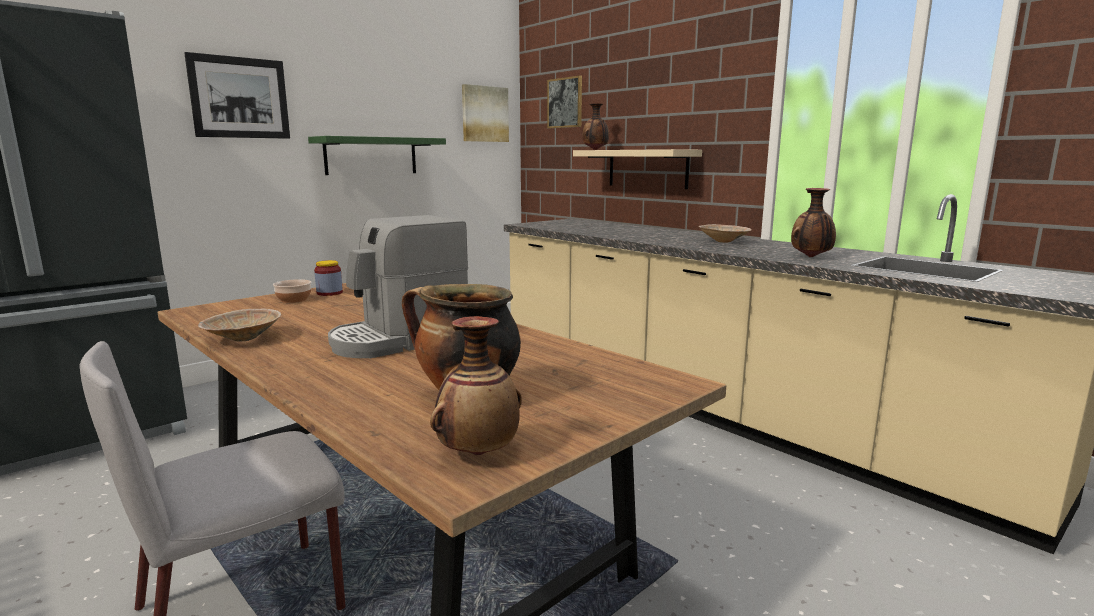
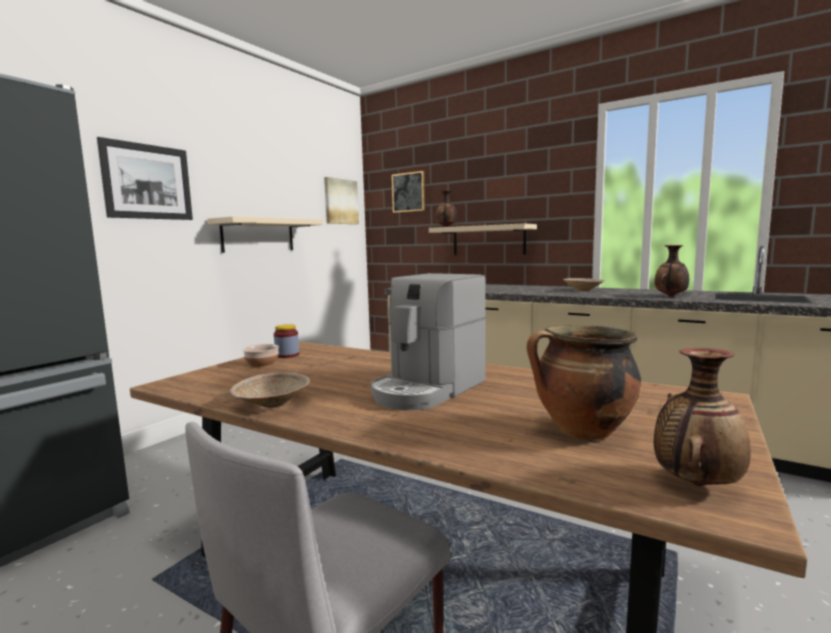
camera: 15 degrees left, 5 degrees down
green shelf [308,136,446,175] -> beige shelf [207,216,323,253]

